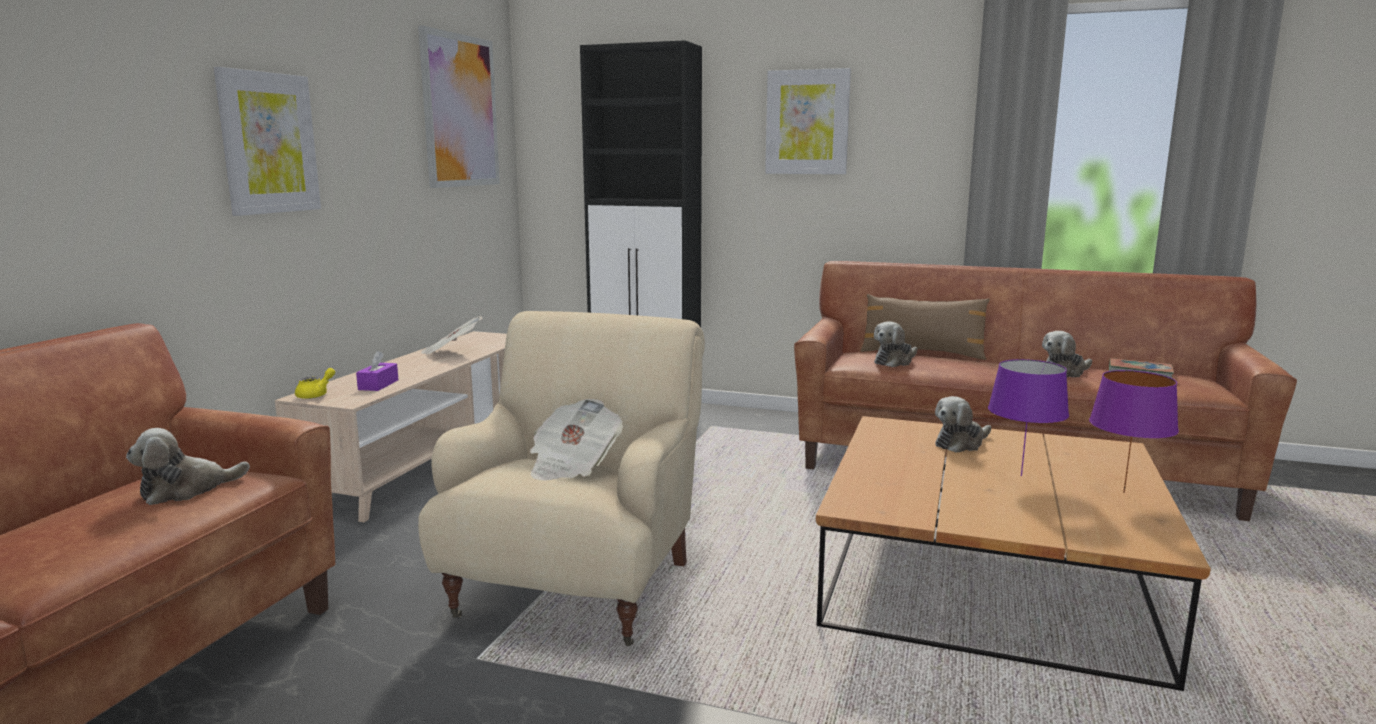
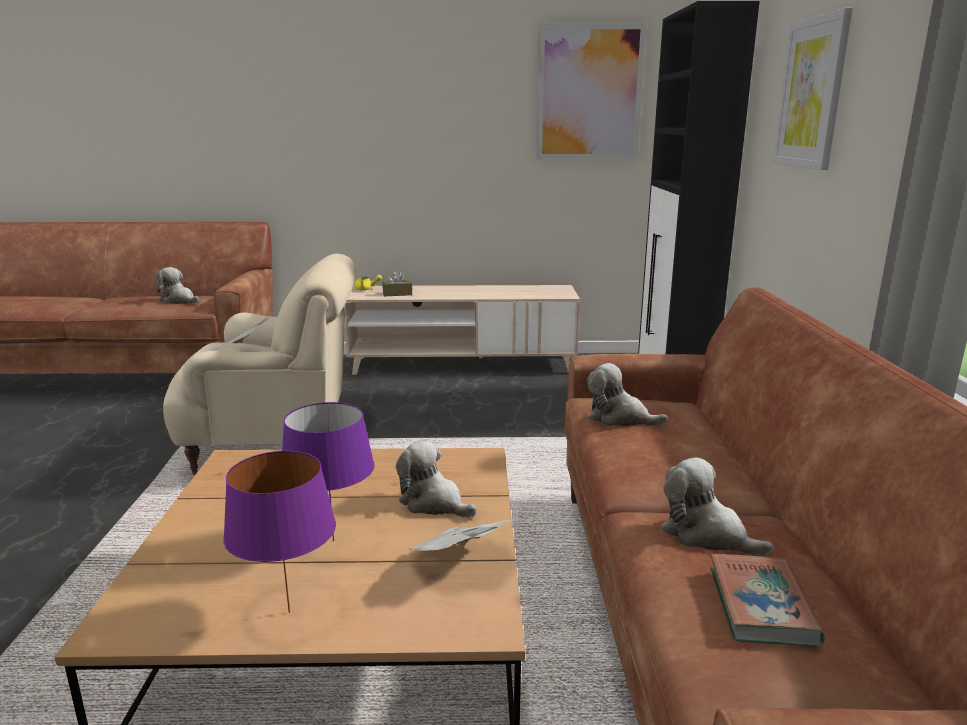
camera: 70 degrees right, 5 degrees up
picture [213,67,321,216] -> none
purple tissue box [356,351,398,391] -> brown tissue box [382,270,412,297]
newspaper [421,316,482,355] -> newspaper moved to [407,519,517,551]
brown pillow [861,294,990,360] -> none

